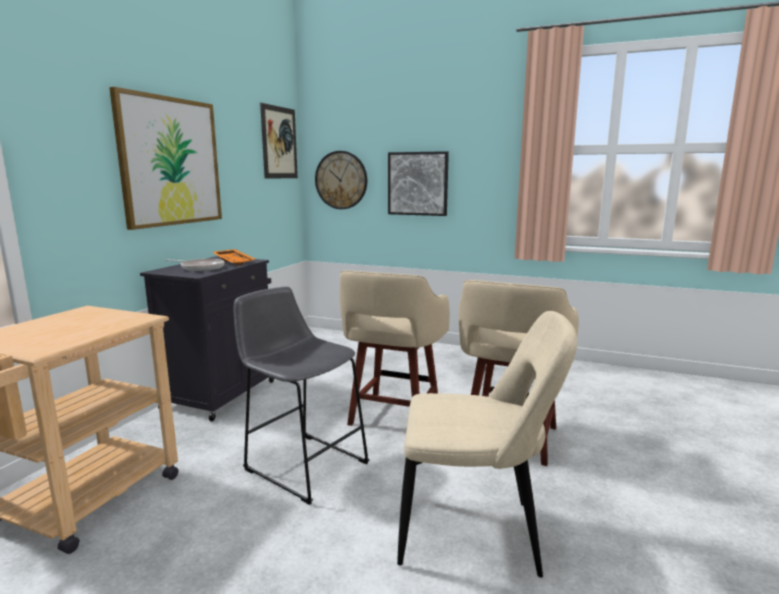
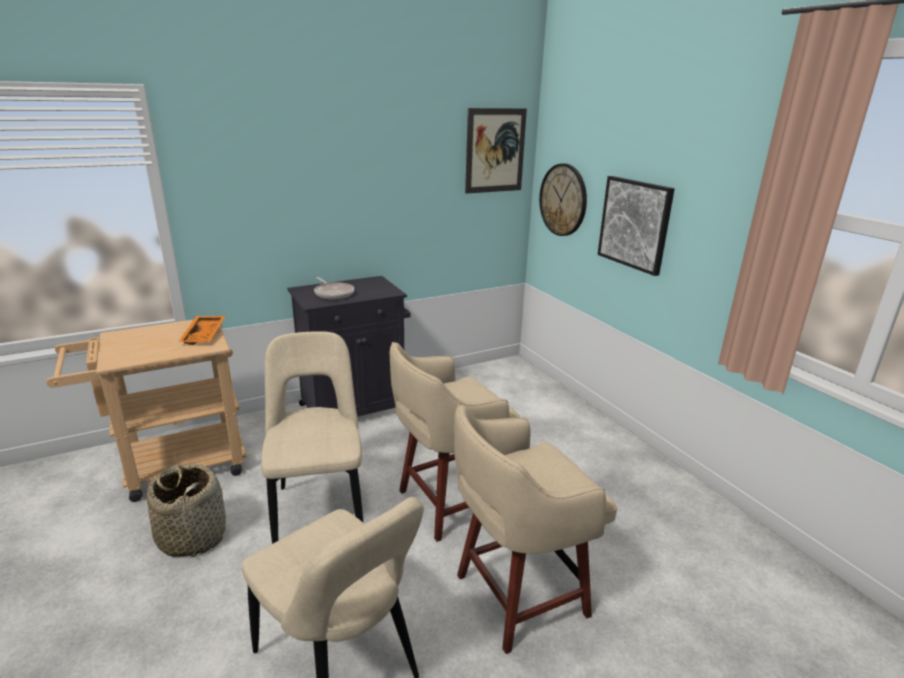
camera: 40 degrees right, 10 degrees up
picture [109,87,222,230] -> none
orange tray [213,249,255,265] -> orange tray moved to [179,316,225,345]
grey stool [234,286,370,505] -> beige chair [261,331,363,544]
none -> basket [147,464,226,557]

